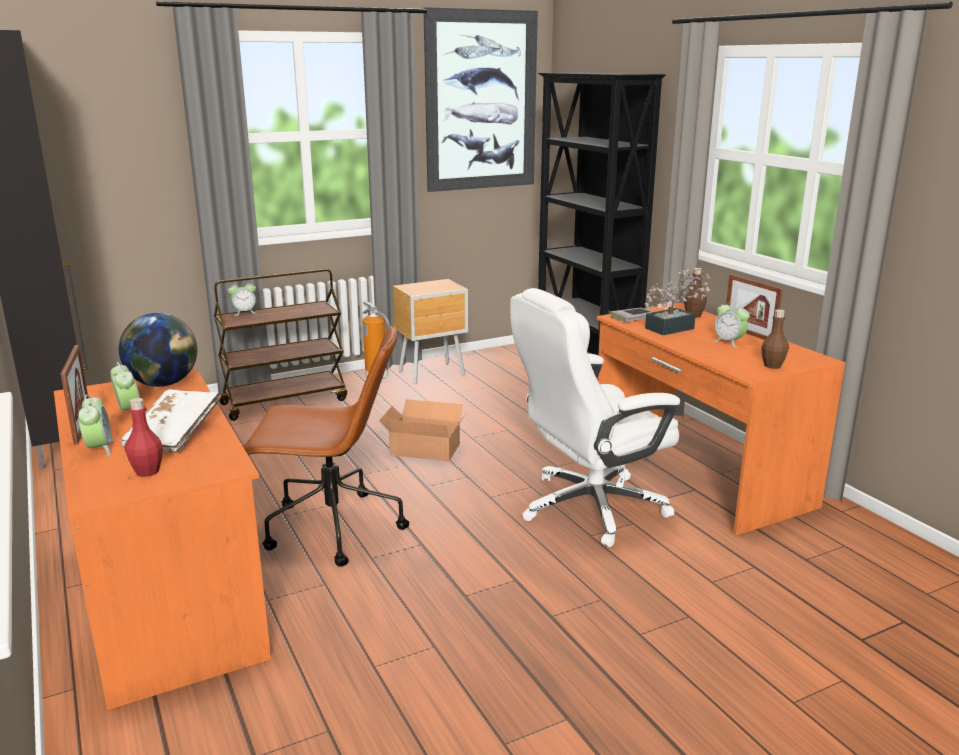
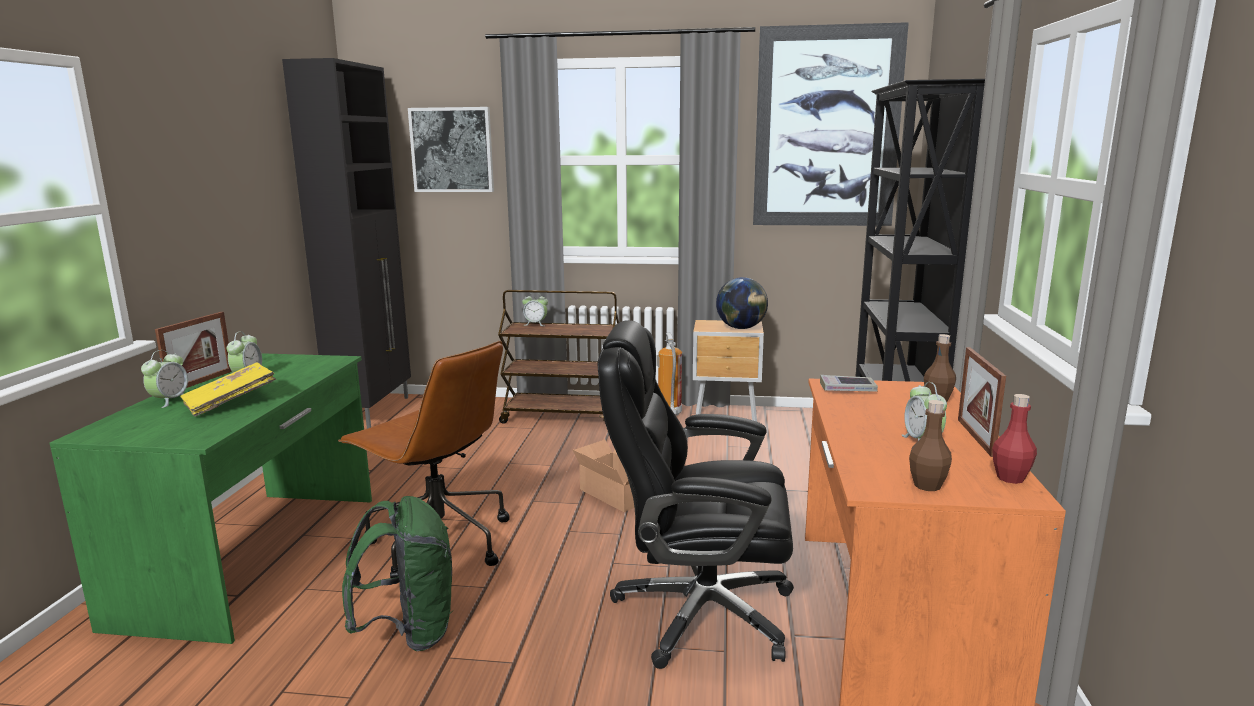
camera: 35 degrees right, 5 degrees down
orange desk [54,369,271,710] -> green desk [49,353,372,644]
globe [119,313,197,387] -> globe moved to [716,277,768,329]
white book [121,389,220,453] -> yellow book [180,362,276,416]
red bottle [125,398,163,477] -> red bottle moved to [992,394,1037,484]
white office chair [510,288,680,547] -> black office chair [598,320,794,669]
potted plant [645,269,711,335] -> none
none -> green backpack [342,496,453,651]
none -> picture [408,107,494,192]

